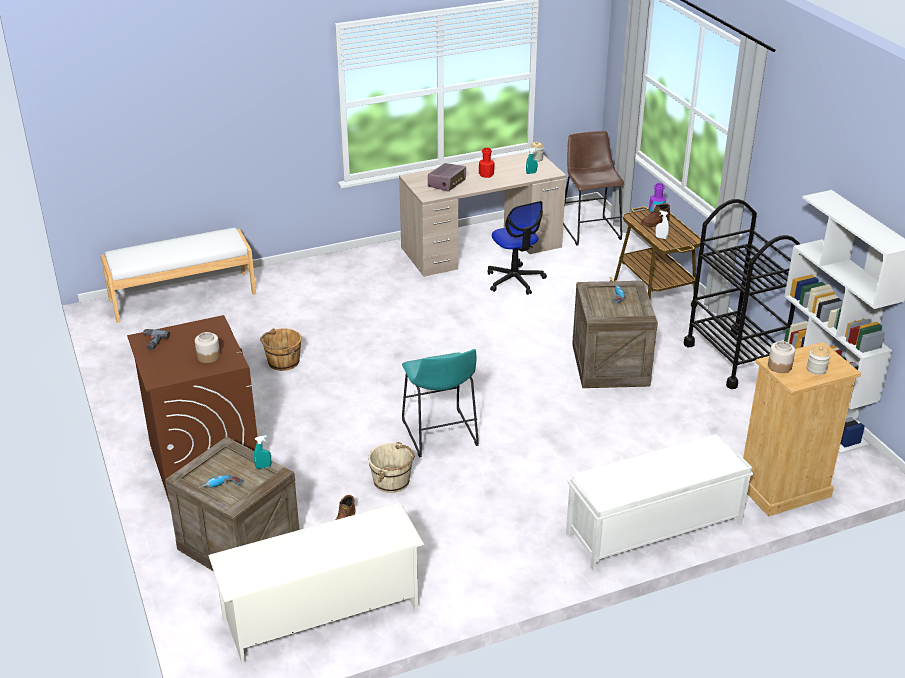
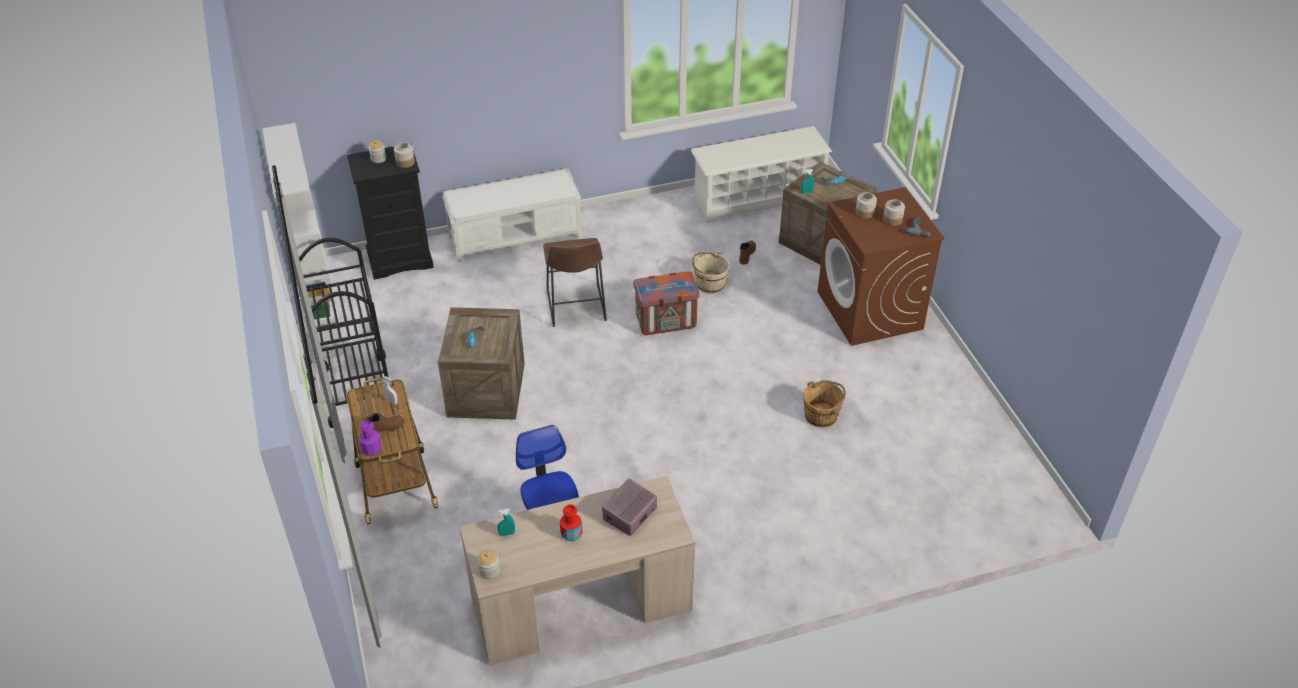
camera: 175 degrees left, 10 degrees up
white bench [101,228,256,323] -> none
turquoise stool [402,349,479,457] -> crate [634,271,700,335]
brown stool [563,131,624,246] -> brown stool moved to [543,238,607,327]
beige dresser [743,342,861,517] -> black dresser [347,146,434,280]
none -> jar [883,199,905,226]

